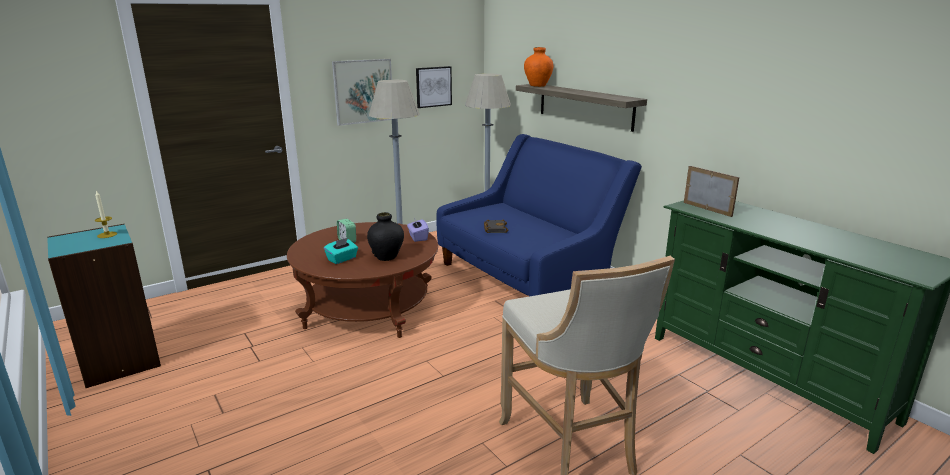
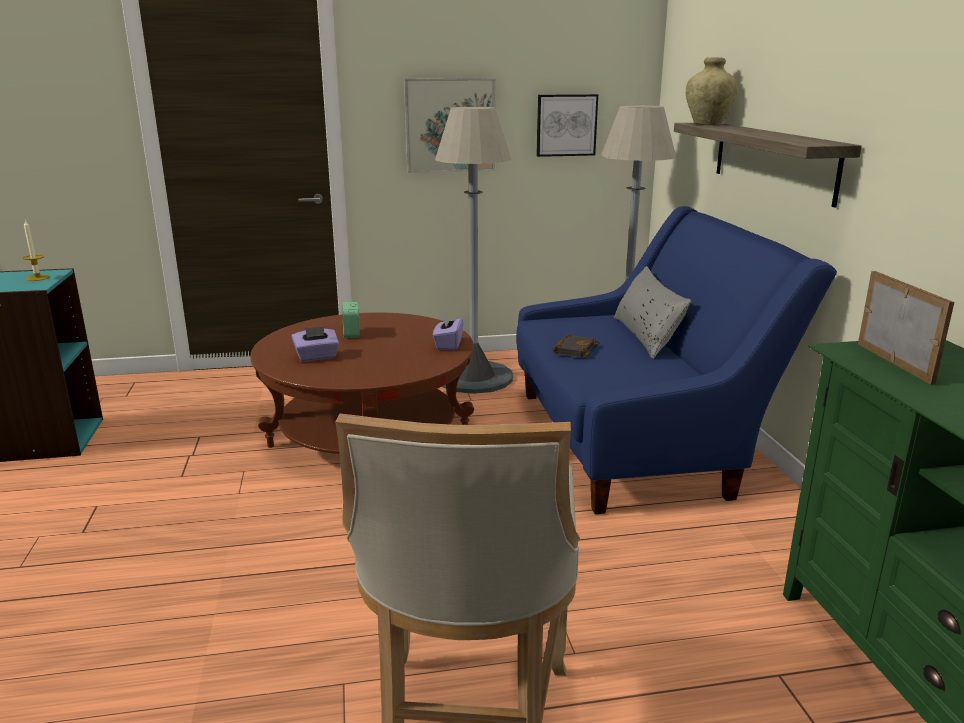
camera: 25 degrees right, 0 degrees up
turquoise tissue box [324,238,358,264] -> purple tissue box [292,326,339,362]
black vase [367,212,404,261] -> none
orange vase [524,47,553,87] -> beige vase [686,57,738,125]
none -> grey pillow [614,266,692,360]

